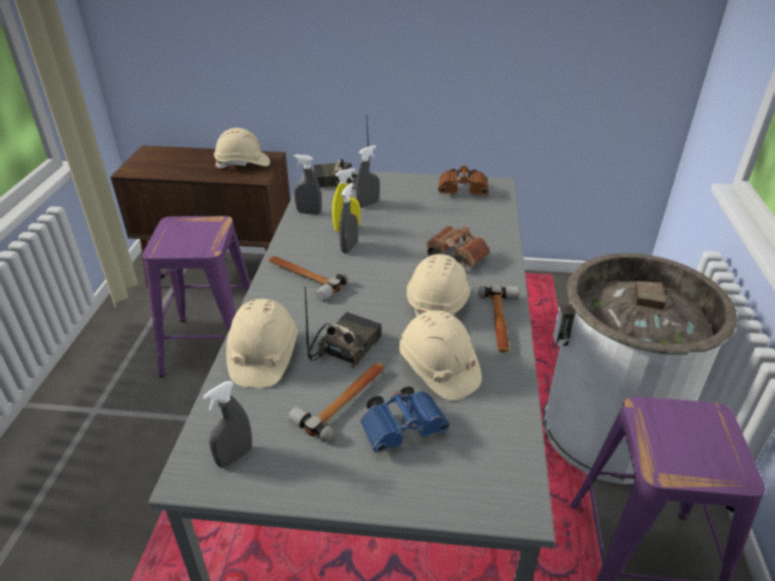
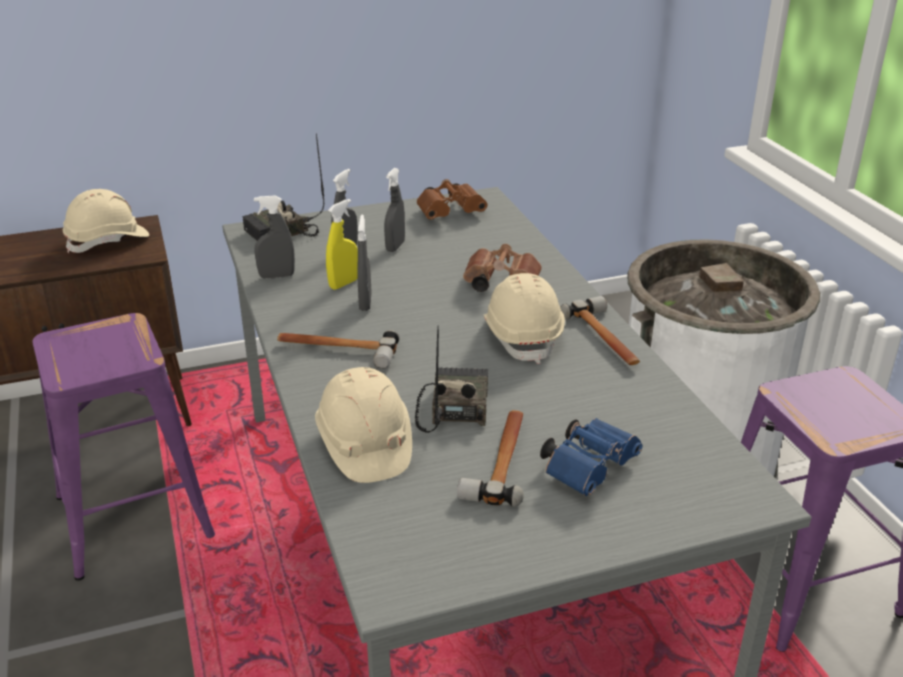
camera: 25 degrees left, 5 degrees down
grey spray bottle [203,381,252,468] -> grey spray bottle moved to [384,168,405,252]
beige hard hat [399,310,482,400] -> none

